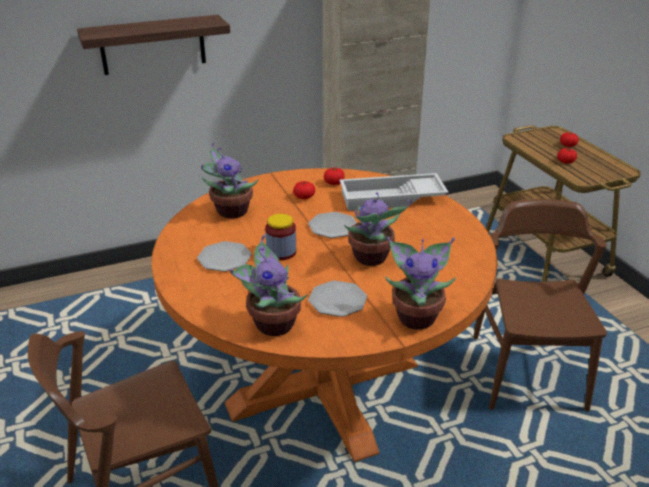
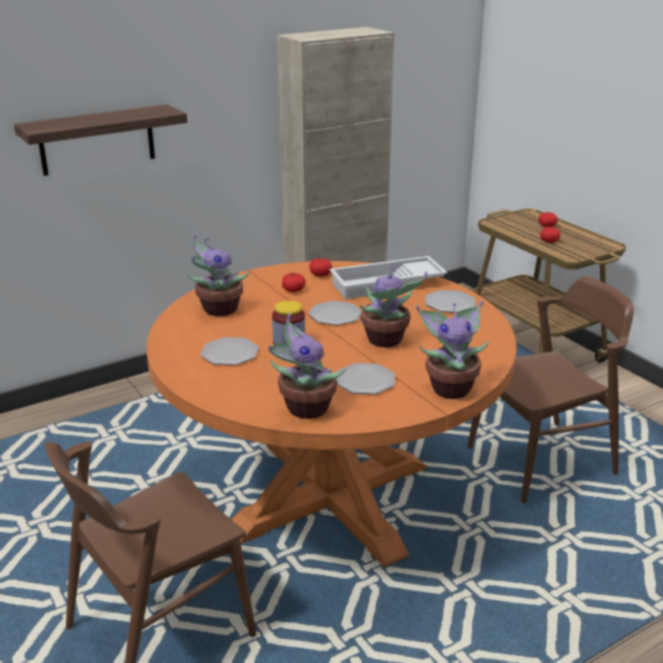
camera: 10 degrees left, 5 degrees down
brown chair [473,199,607,412] -> brown chair turned 75 degrees clockwise [467,276,634,503]
none -> plate [425,290,476,313]

